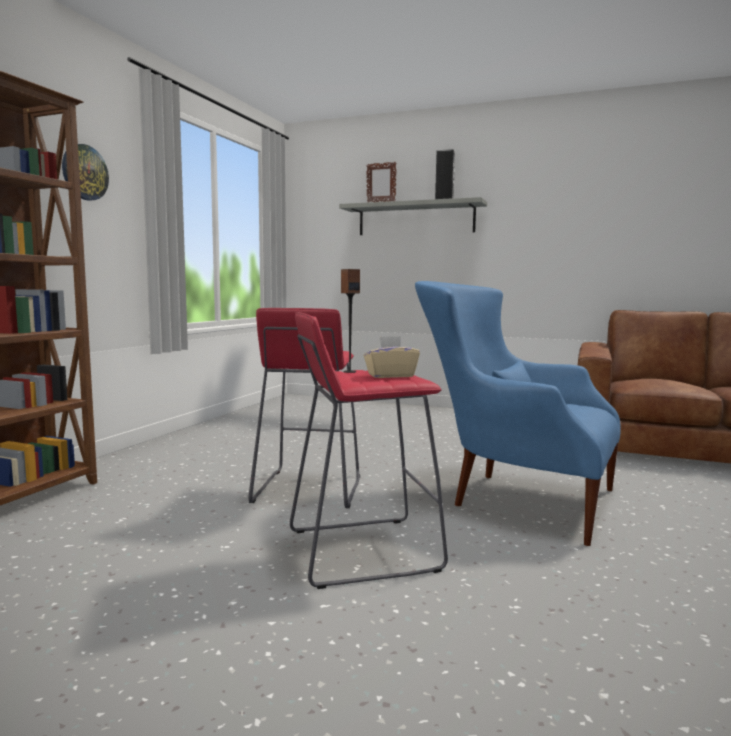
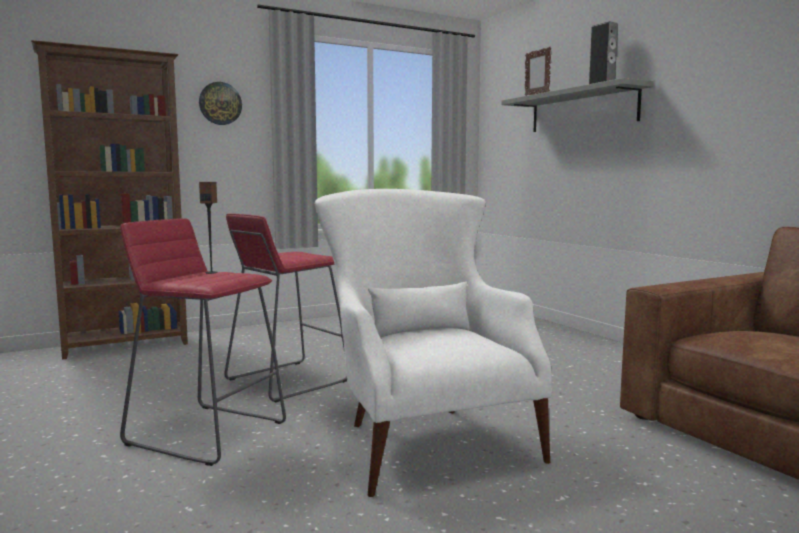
camera: 40 degrees right, 0 degrees up
beige tissue box [364,336,420,378] -> none
blue armchair [415,281,621,546] -> white armchair [315,189,552,497]

